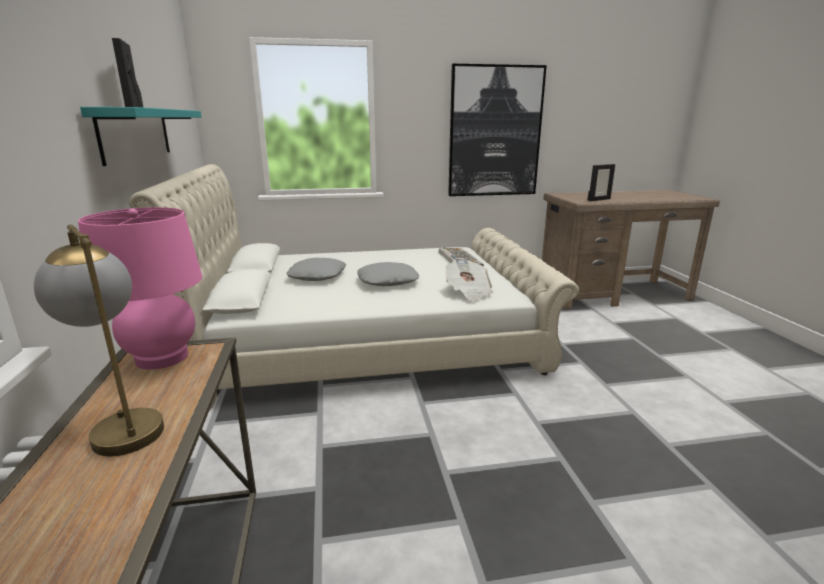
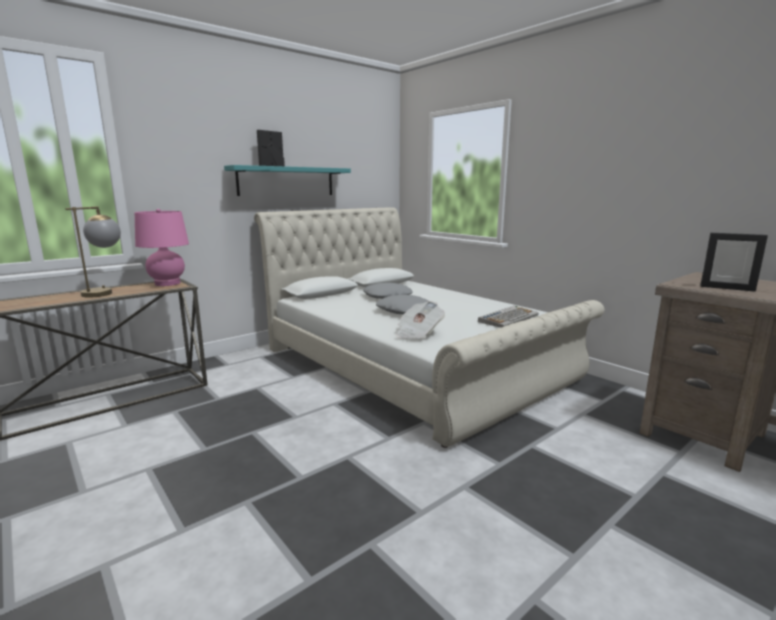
camera: 60 degrees right, 5 degrees down
picture [448,64,547,196] -> none

